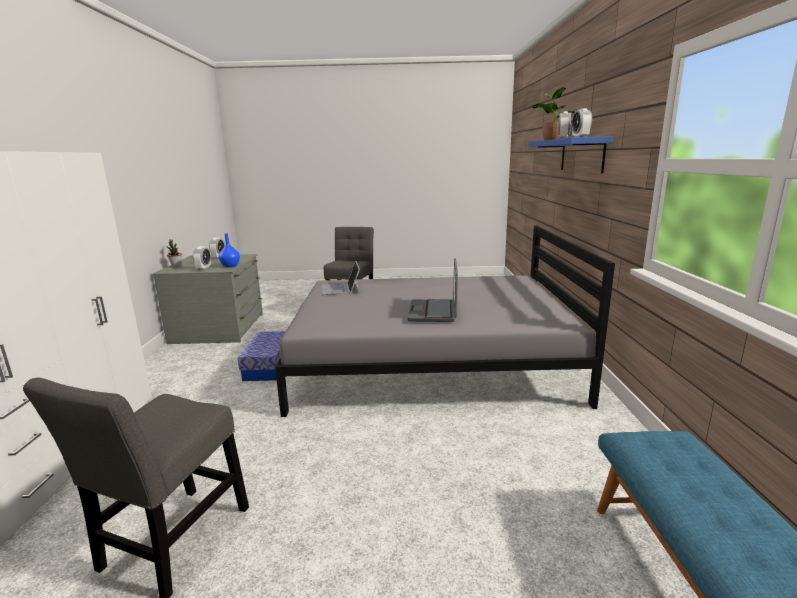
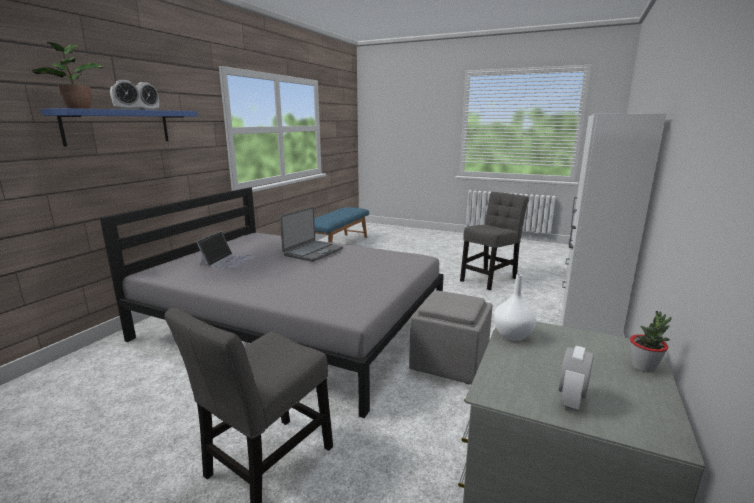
camera: 155 degrees left, 0 degrees up
alarm clock [193,246,211,270] -> none
blue vase [218,233,240,267] -> white vase [494,274,536,341]
storage box [238,331,285,381] -> grey ottoman [409,291,493,384]
laptop [322,261,360,295] -> laptop moved to [196,231,255,269]

